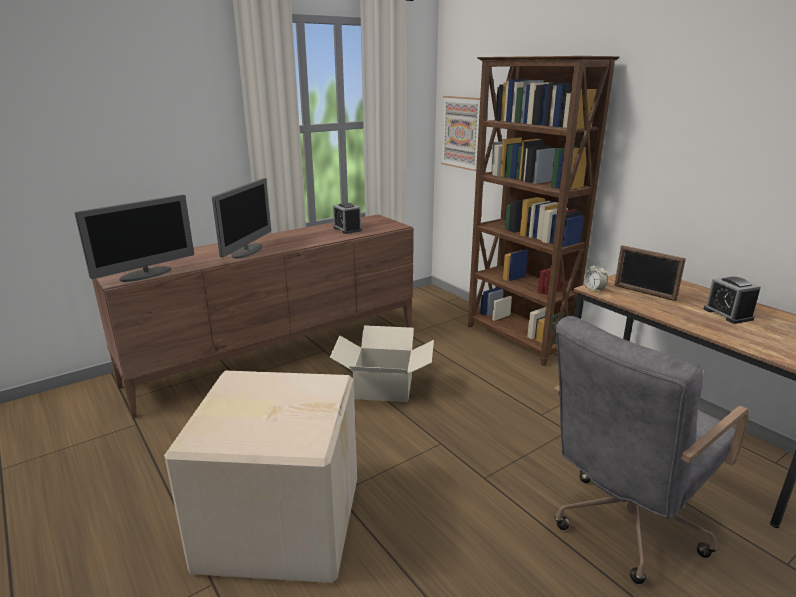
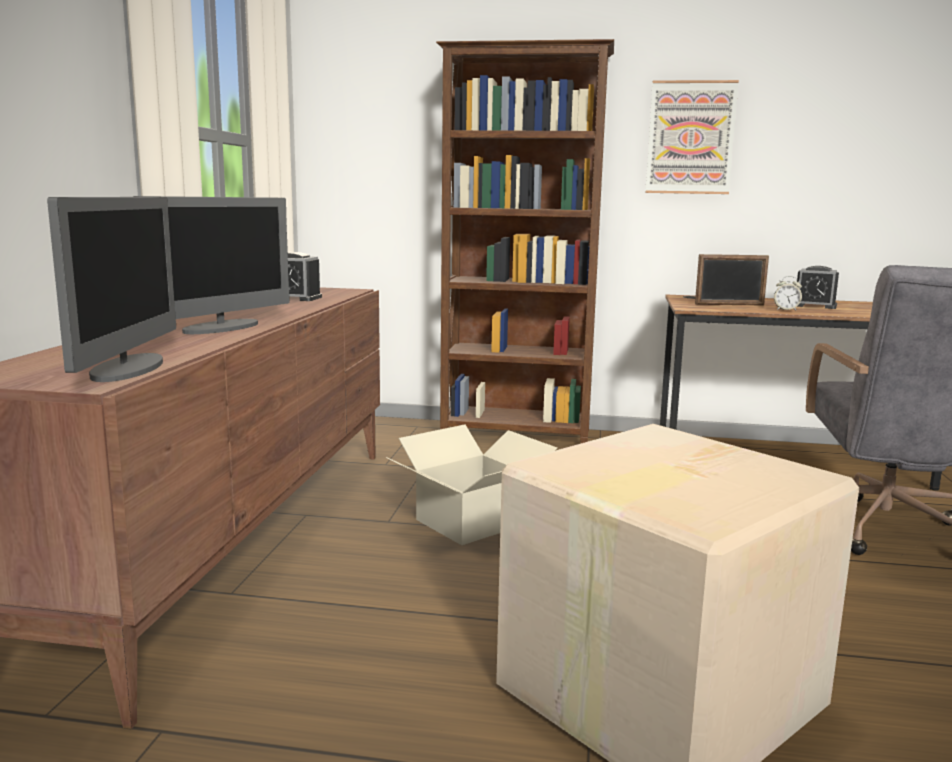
camera: 45 degrees left, 10 degrees down
monitor [212,178,271,259] -> monitor turned 60 degrees clockwise [133,196,290,334]
picture [441,96,480,171] -> picture moved to [645,80,739,194]
alarm clock [584,263,608,292] -> alarm clock moved to [774,276,802,310]

